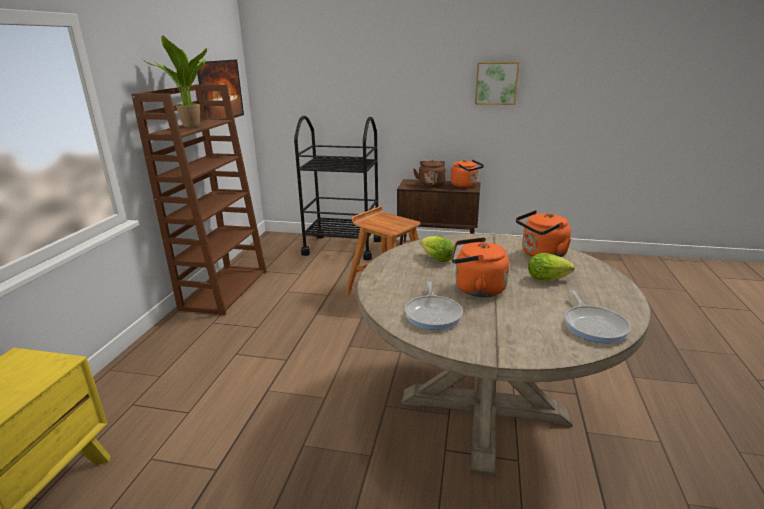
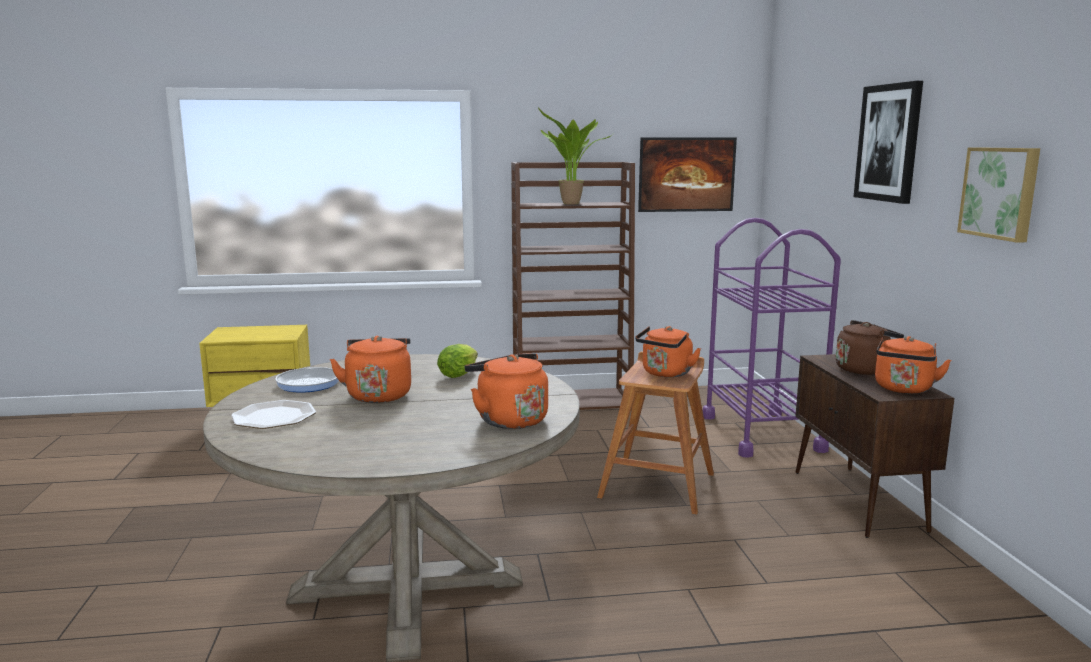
camera: 70 degrees right, 10 degrees down
black cart [294,116,381,260] -> purple cart [702,218,841,458]
lettuce [528,253,574,281] -> none
frying pan [565,290,631,343] -> none
none -> plate [231,400,316,429]
none -> orange kettle [635,326,701,377]
none -> picture [854,81,923,204]

